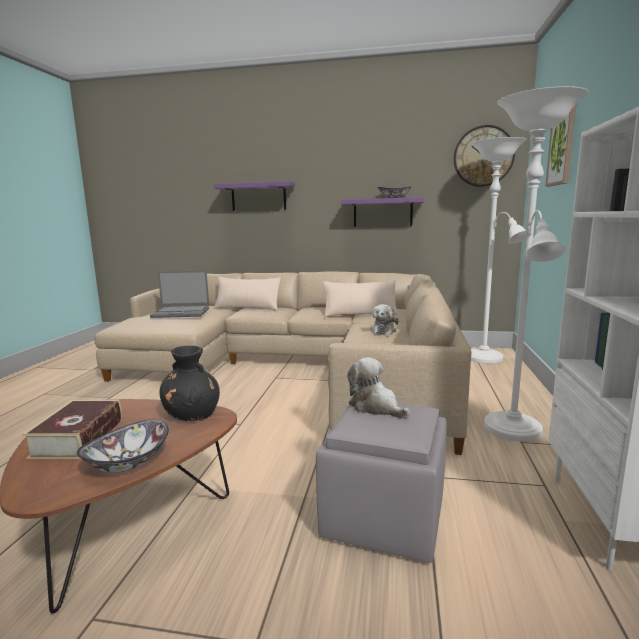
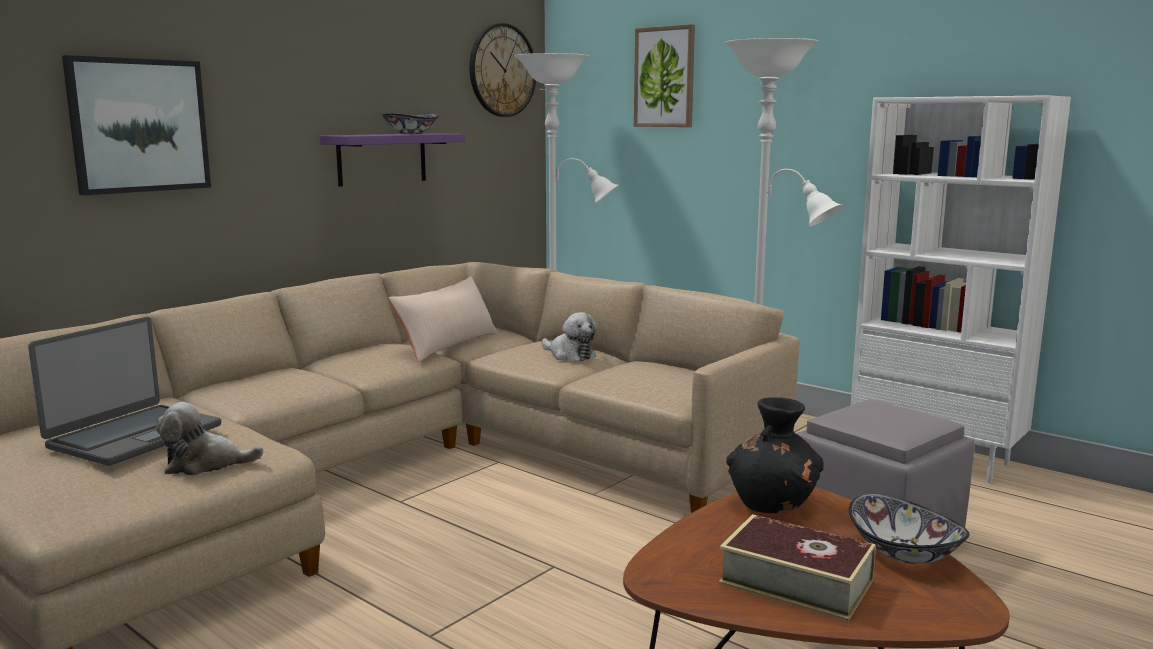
camera: 60 degrees left, 0 degrees up
purple shelf [214,181,295,211] -> picture [62,55,211,195]
beige pillow [214,277,281,311] -> none
plush toy [347,357,410,418] -> plush toy moved to [156,402,264,476]

